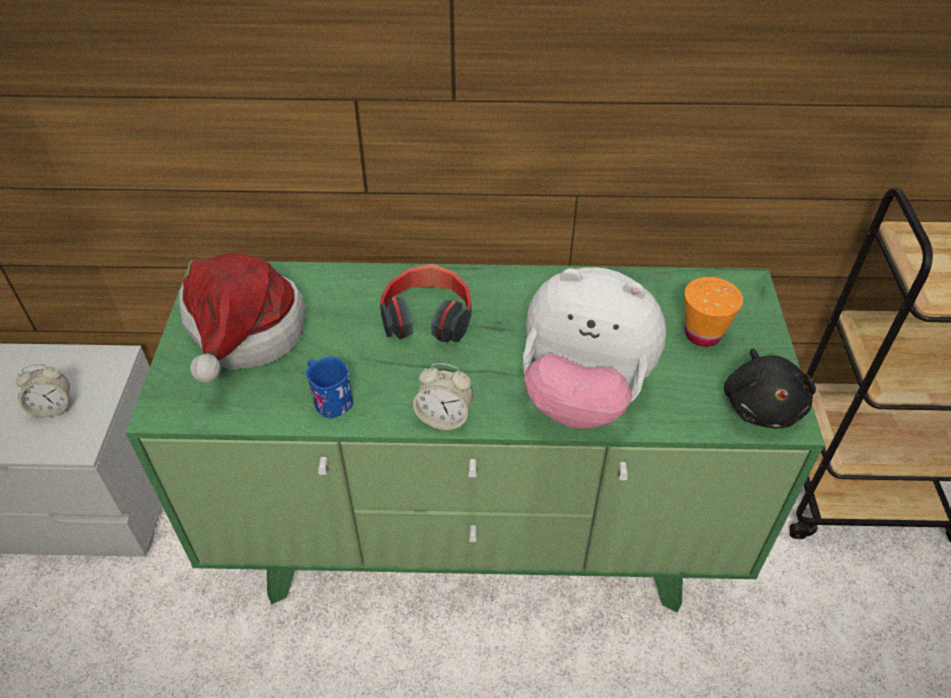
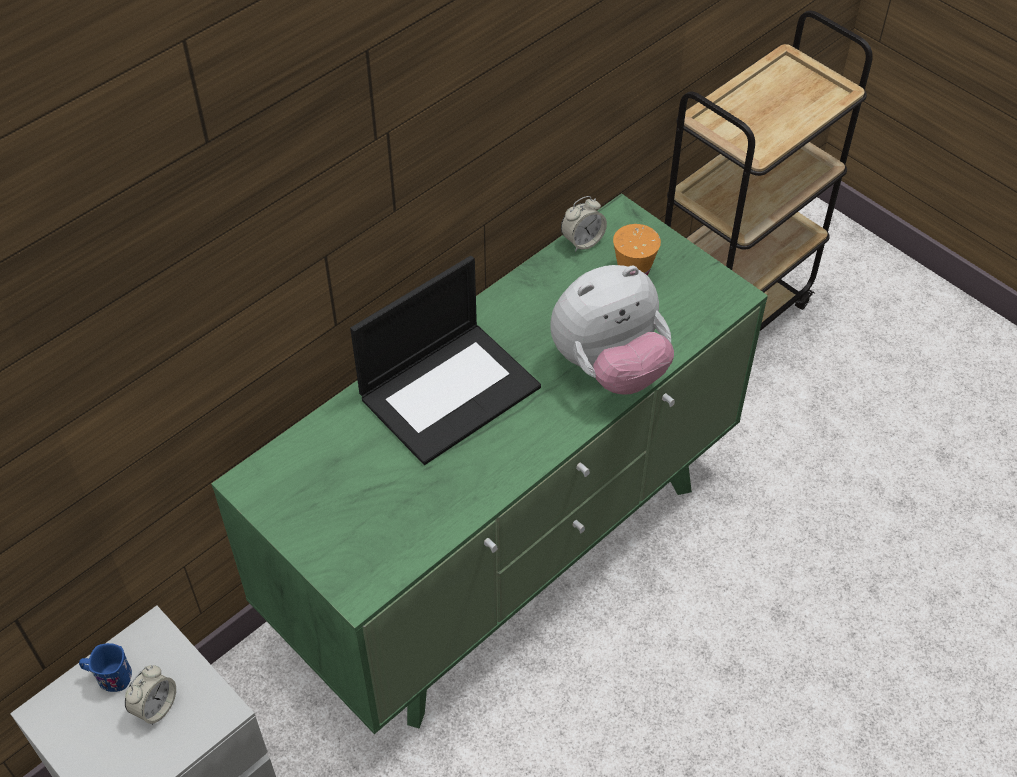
camera: 45 degrees left, 5 degrees up
hat [179,253,306,383] -> none
blue mug [306,356,353,419] -> blue mug moved to [79,643,132,692]
headphones [380,264,472,342] -> laptop [350,256,541,465]
alarm clock [413,363,473,430] -> alarm clock moved to [561,196,607,252]
black plush toy [724,349,816,429] -> none

